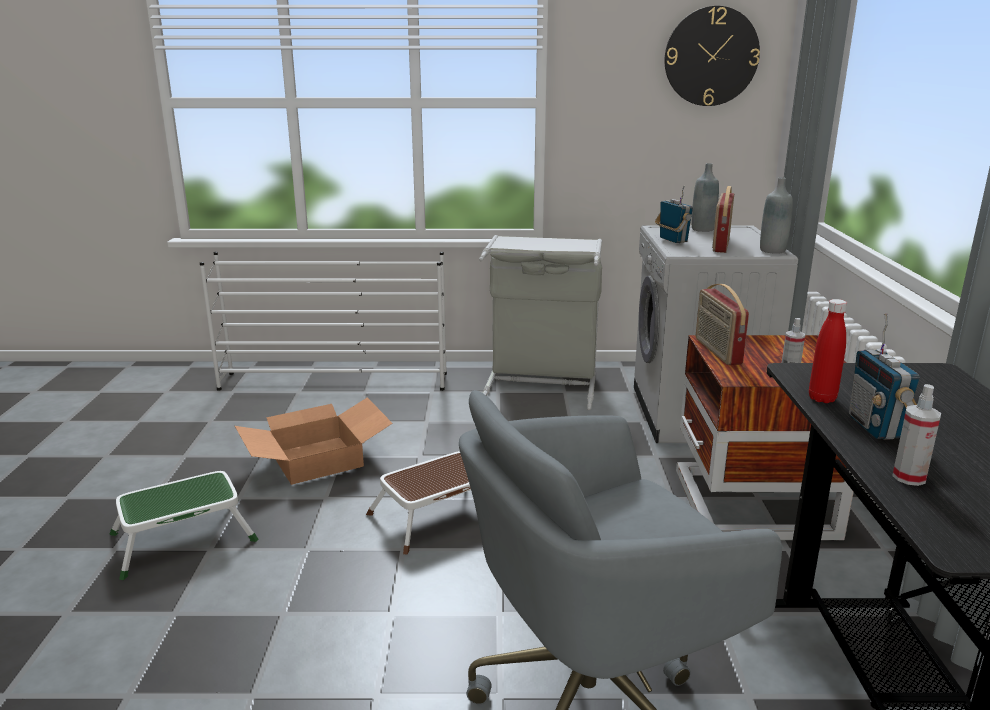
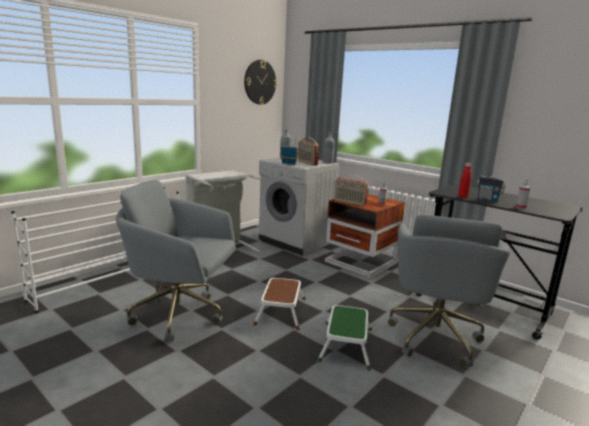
camera: 50 degrees left, 5 degrees down
green step ladder [109,471,258,580] -> green step ladder moved to [317,305,372,371]
cardboard box [235,397,393,485] -> grey office chair [116,180,236,341]

